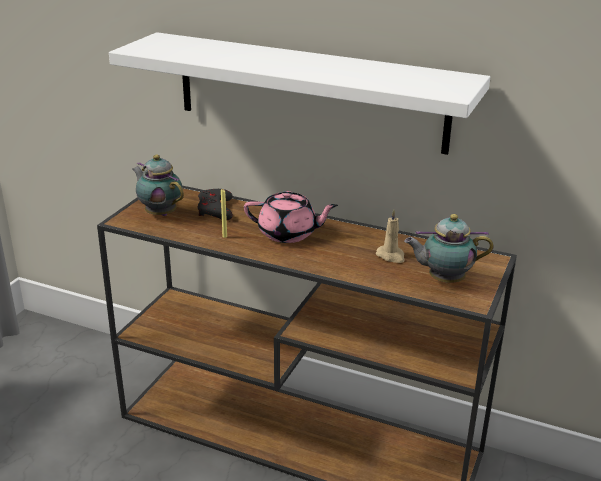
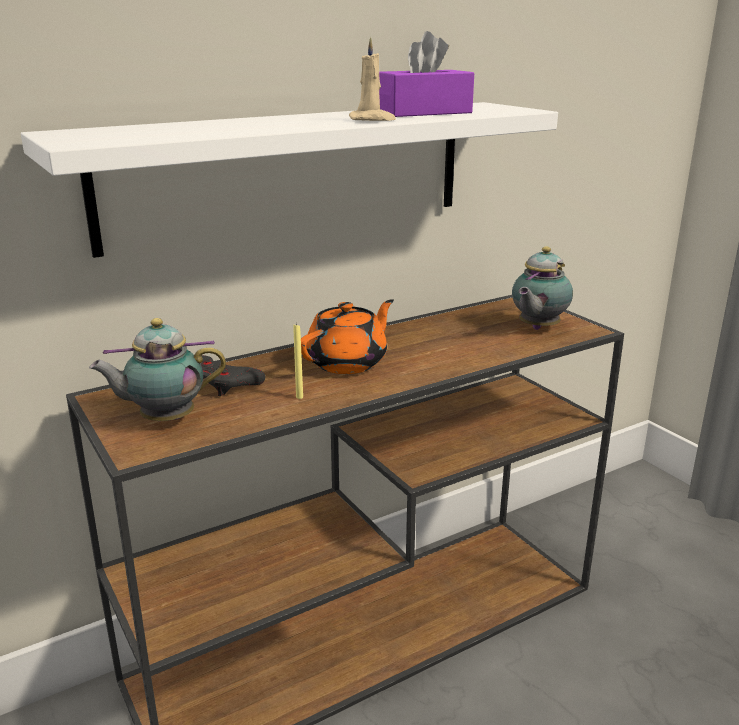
camera: 55 degrees left, 5 degrees down
pink teapot [244,191,338,243] -> orange teapot [301,299,394,374]
beige candle [376,209,405,263] -> beige candle moved to [349,37,396,121]
none -> purple tissue box [379,31,474,117]

